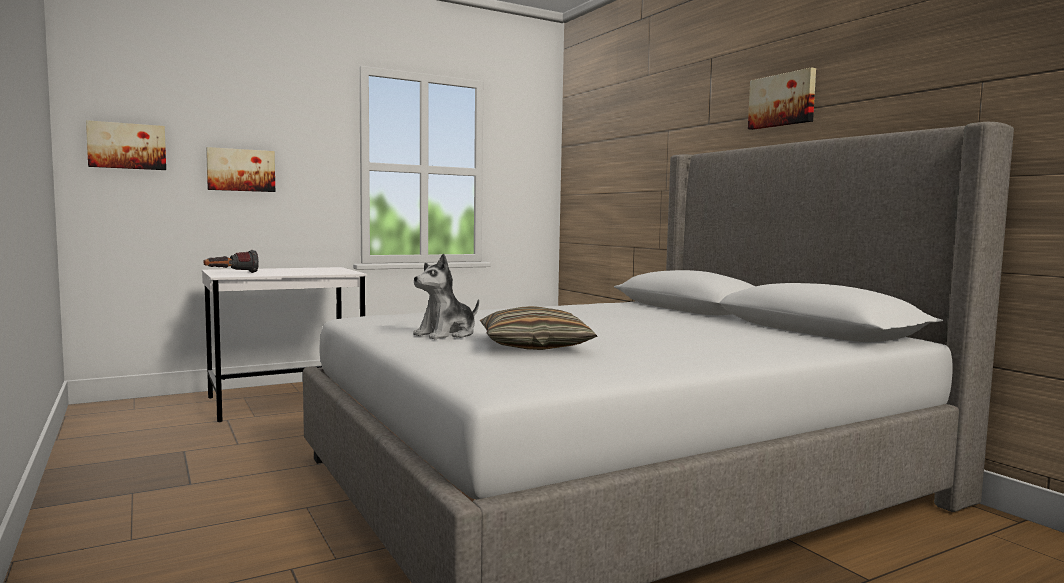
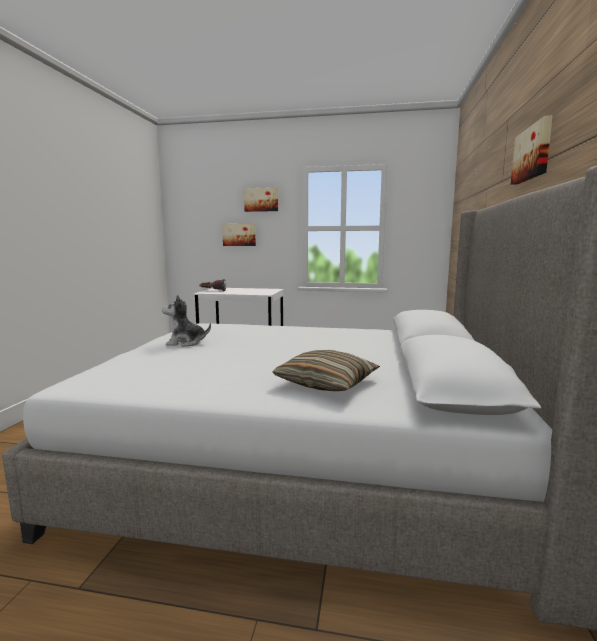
camera: 40 degrees right, 5 degrees up
picture [86,120,166,170] -> picture moved to [244,187,278,212]
pillow [480,306,598,350] -> pillow moved to [273,350,380,391]

